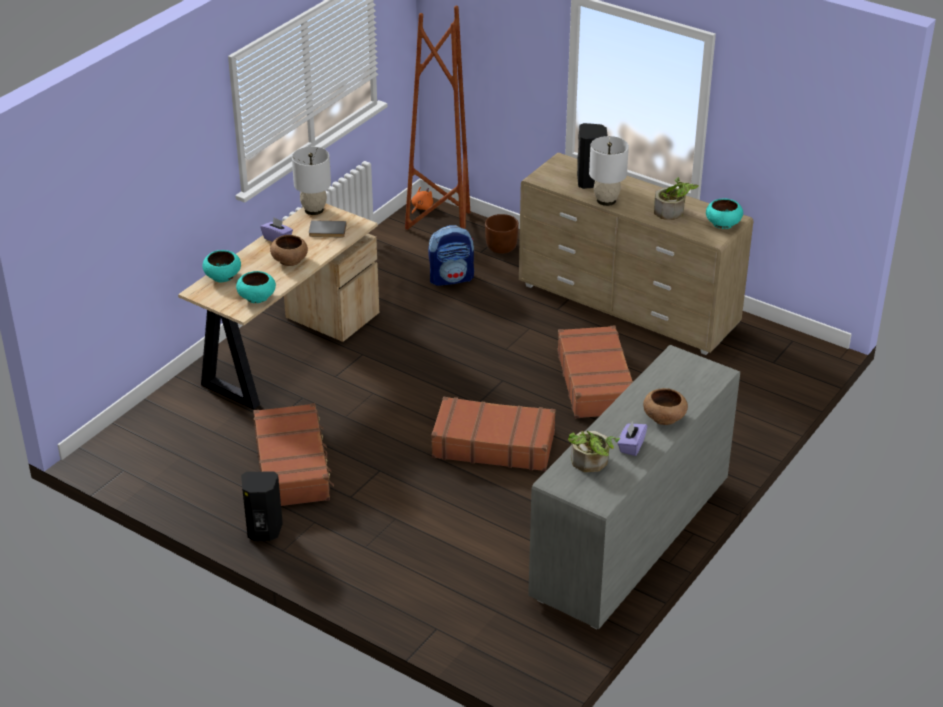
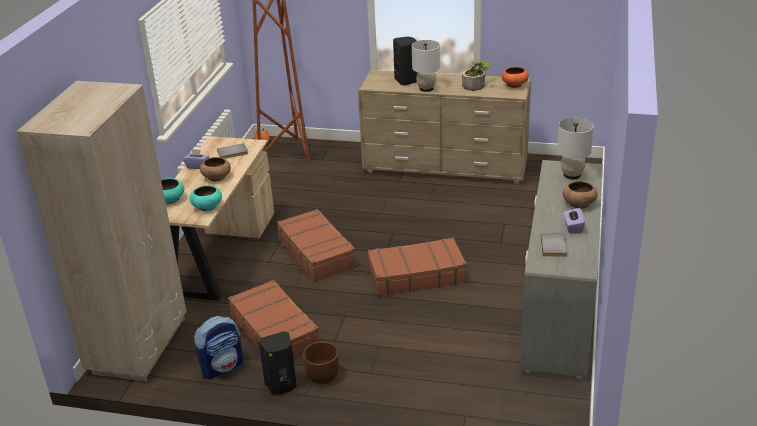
camera: 20 degrees left, 5 degrees down
white table lamp [292,147,331,215] -> white table lamp moved to [557,118,594,179]
backpack [428,225,474,286] -> backpack moved to [194,316,243,379]
brown planter [485,214,519,254] -> brown planter moved to [303,342,339,384]
brown suitcase [557,325,633,419] -> brown suitcase moved to [277,209,356,281]
potted plant [568,431,620,472] -> grey book [541,233,567,257]
turquoise bowl [706,198,743,229] -> orange bowl [502,67,529,88]
none -> beige wardrobe [16,81,187,381]

